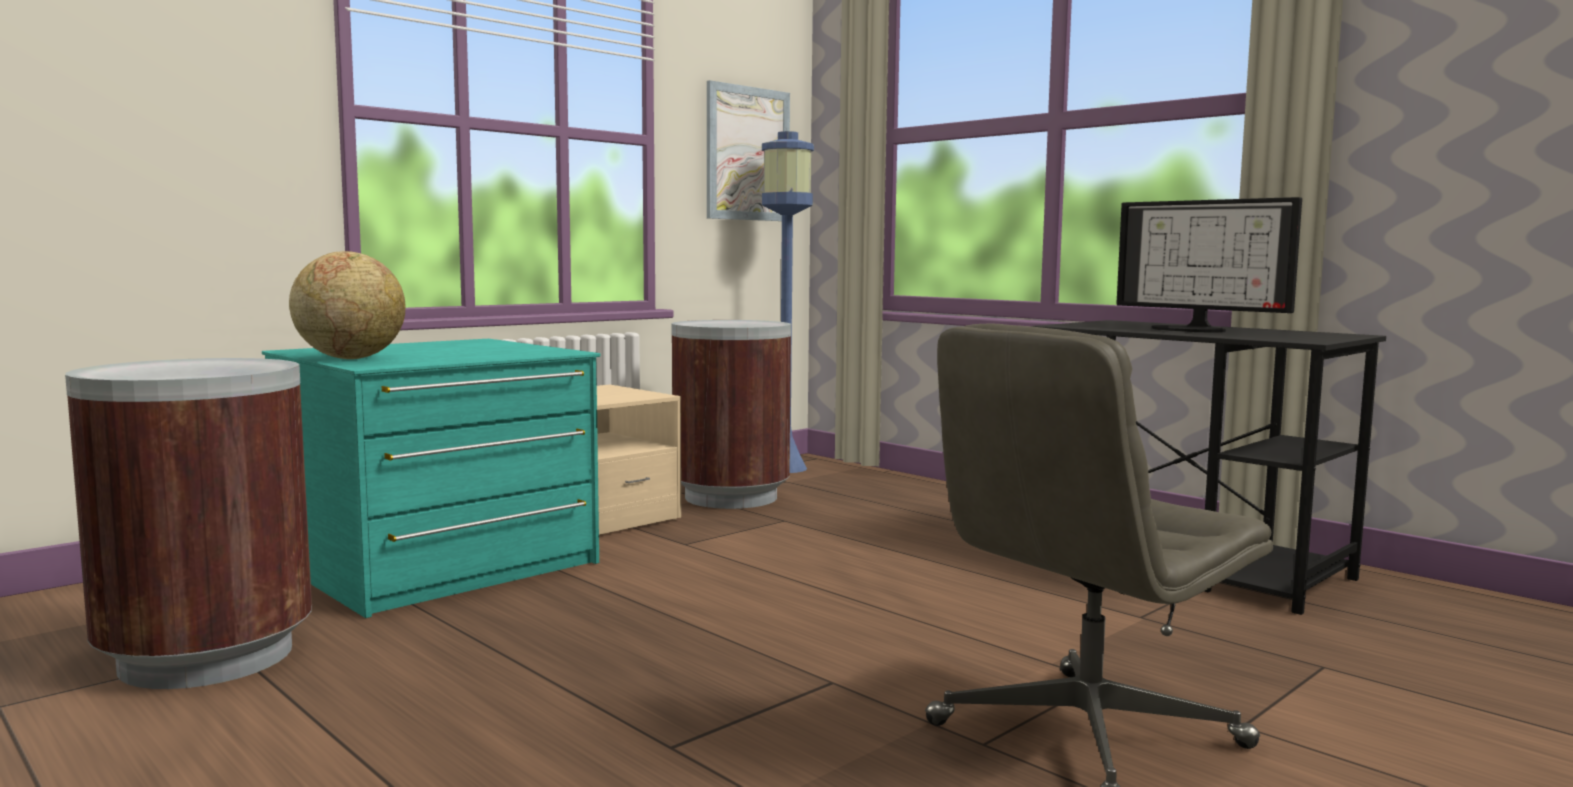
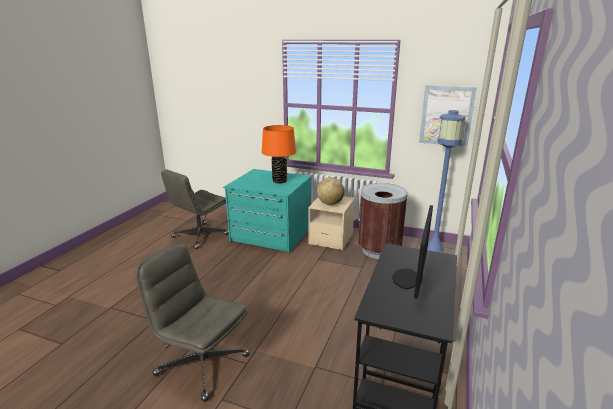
camera: 65 degrees right, 15 degrees up
brown trash can [65,358,312,689] -> grey office chair [161,170,229,249]
globe [289,251,406,359] -> globe moved to [317,177,345,205]
none -> orange table lamp [262,125,296,183]

